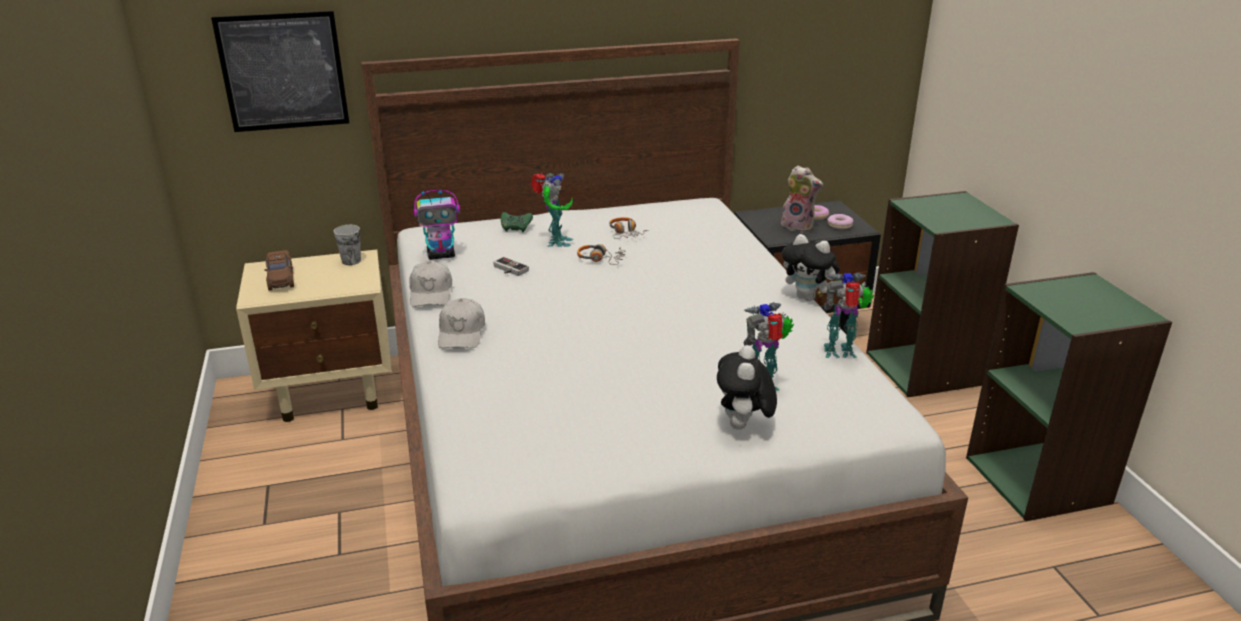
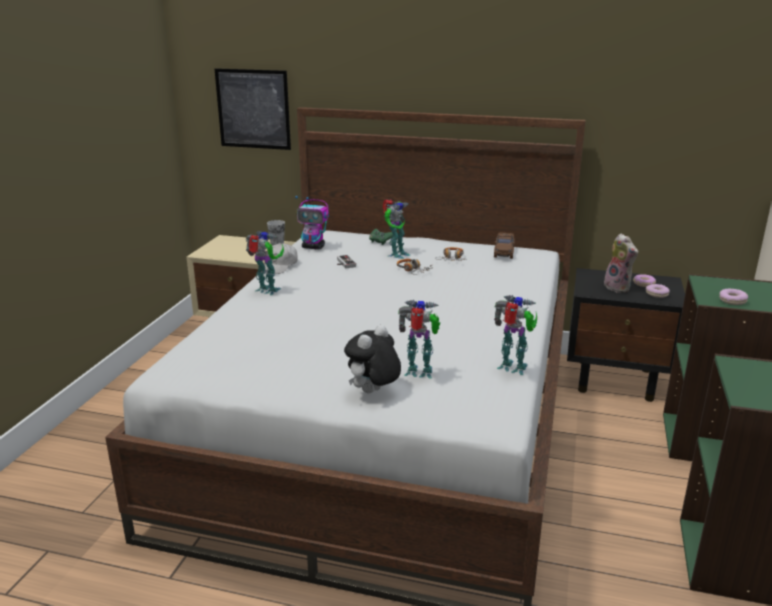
camera: 30 degrees right, 5 degrees down
brown toy car [264,250,294,291] -> brown toy car moved to [494,232,515,259]
white cap [438,298,485,348] -> toy robot [245,231,284,295]
plush toy [782,234,840,301] -> none
none -> donut [719,289,748,305]

